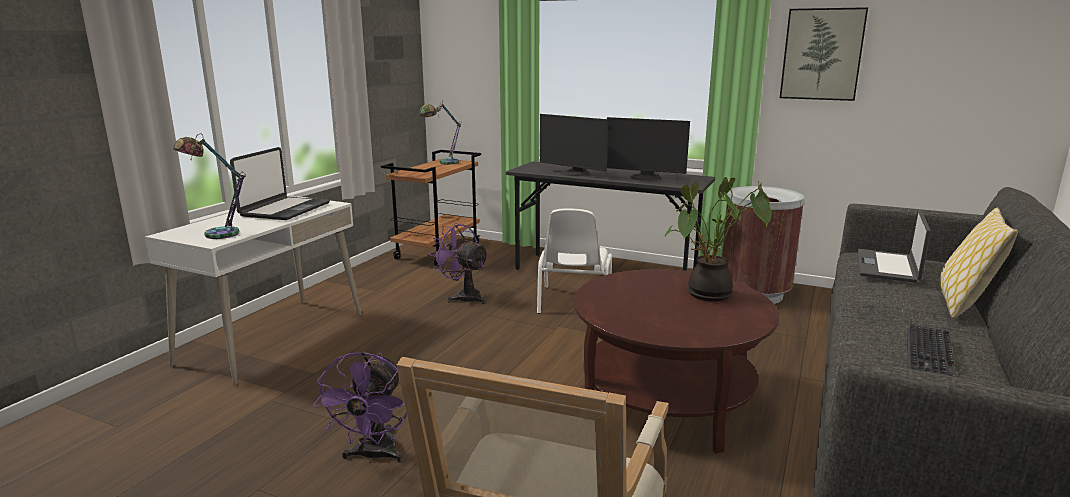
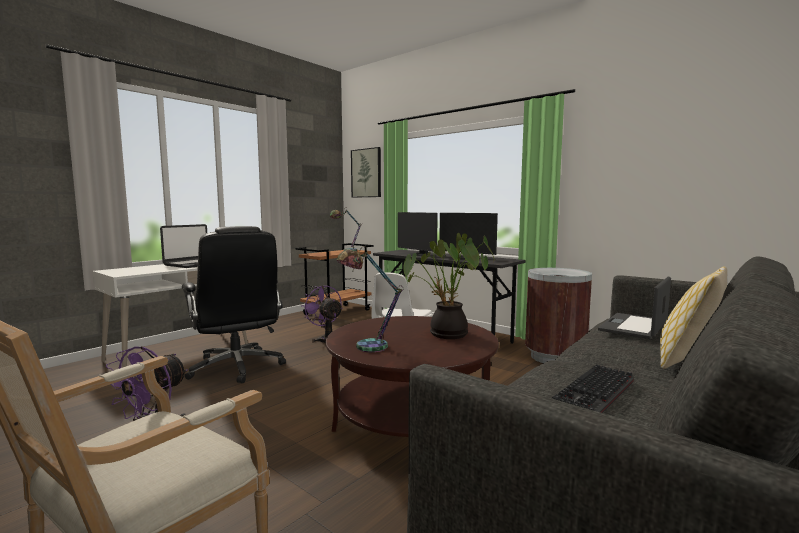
camera: 15 degrees right, 10 degrees down
table lamp [173,134,246,239] -> table lamp moved to [337,246,404,352]
picture [780,7,868,101] -> picture moved to [351,147,381,198]
none -> black office chair [182,226,286,383]

